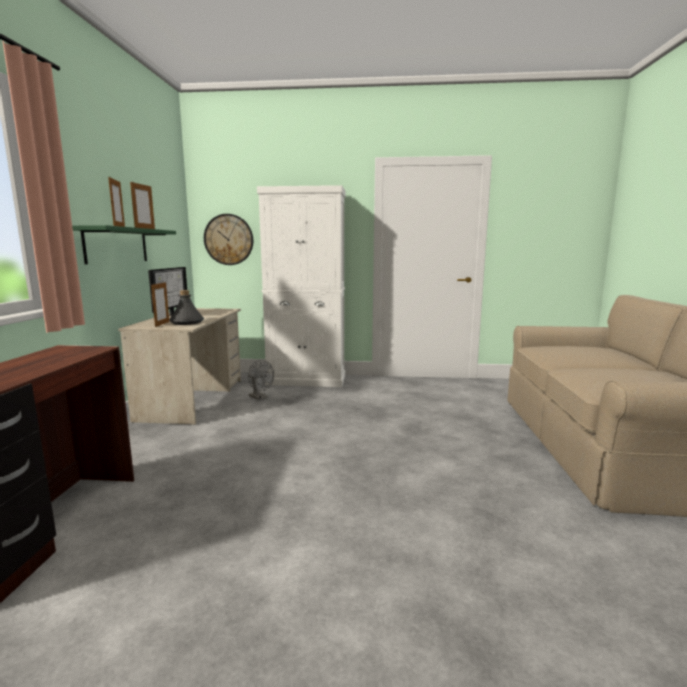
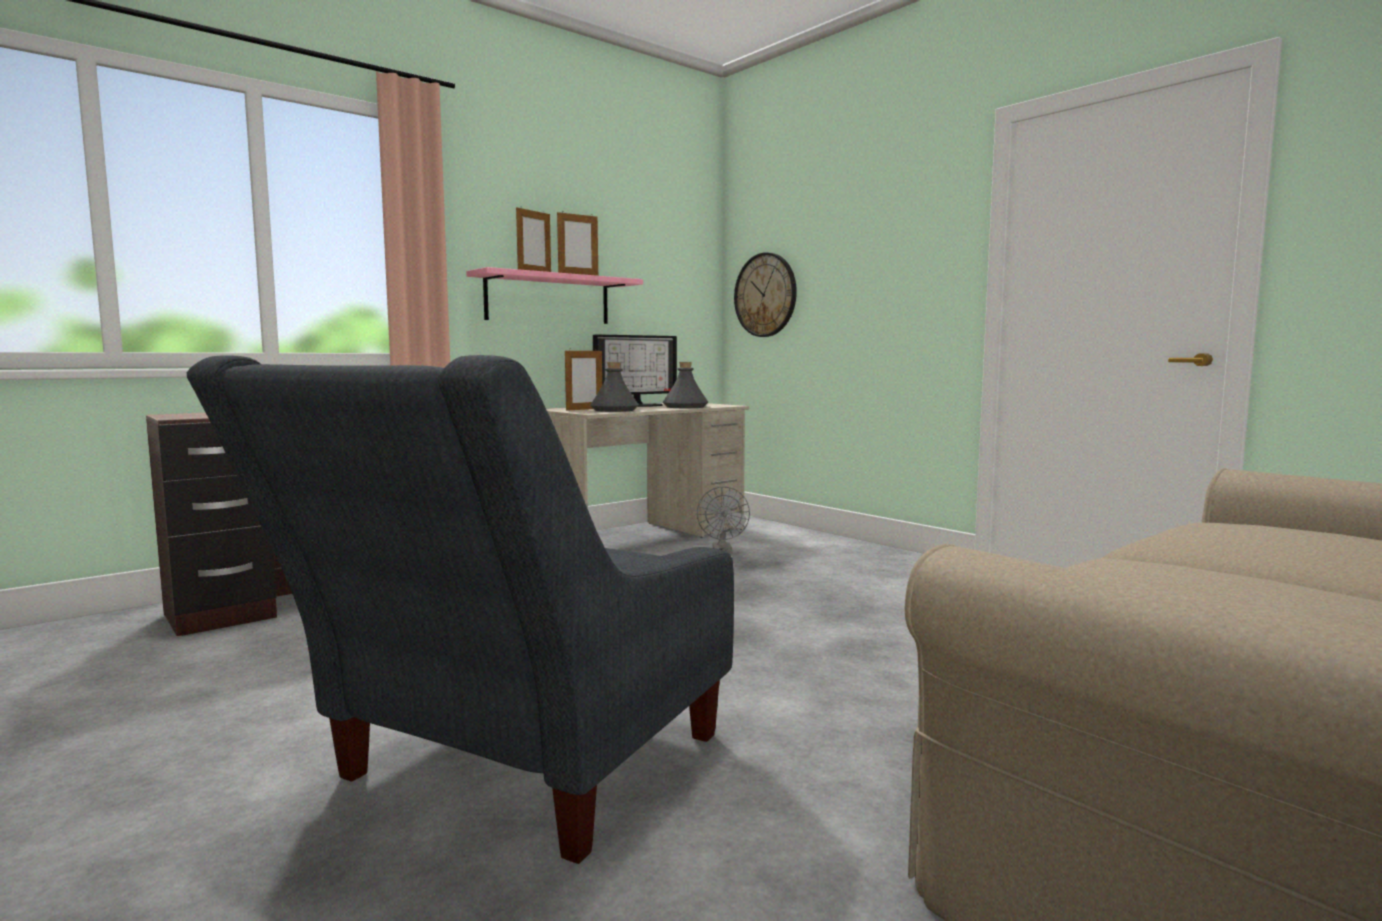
camera: 45 degrees right, 5 degrees down
green shelf [72,225,176,264] -> pink shelf [466,267,643,324]
white cabinet [257,185,346,387] -> none
none -> grey armchair [187,355,734,864]
none -> grey bottle [663,362,708,408]

